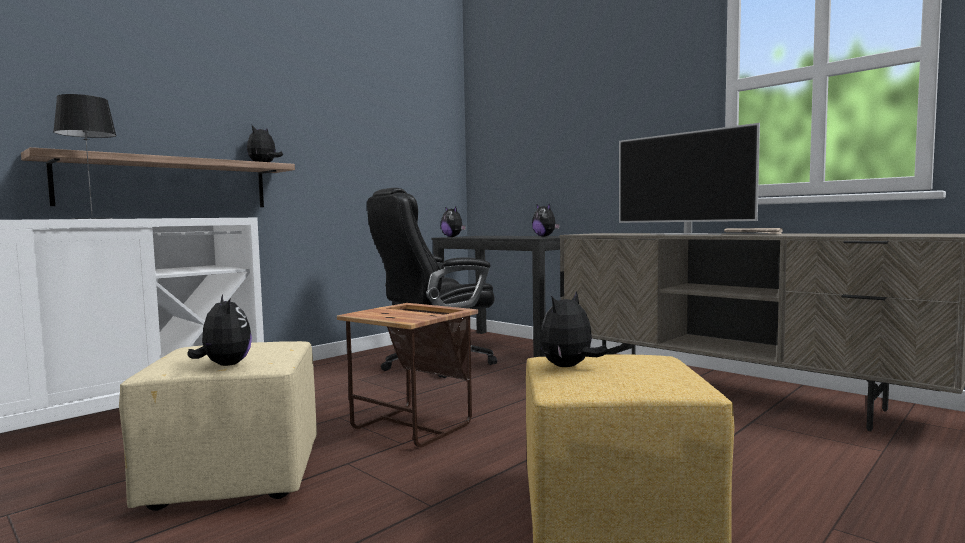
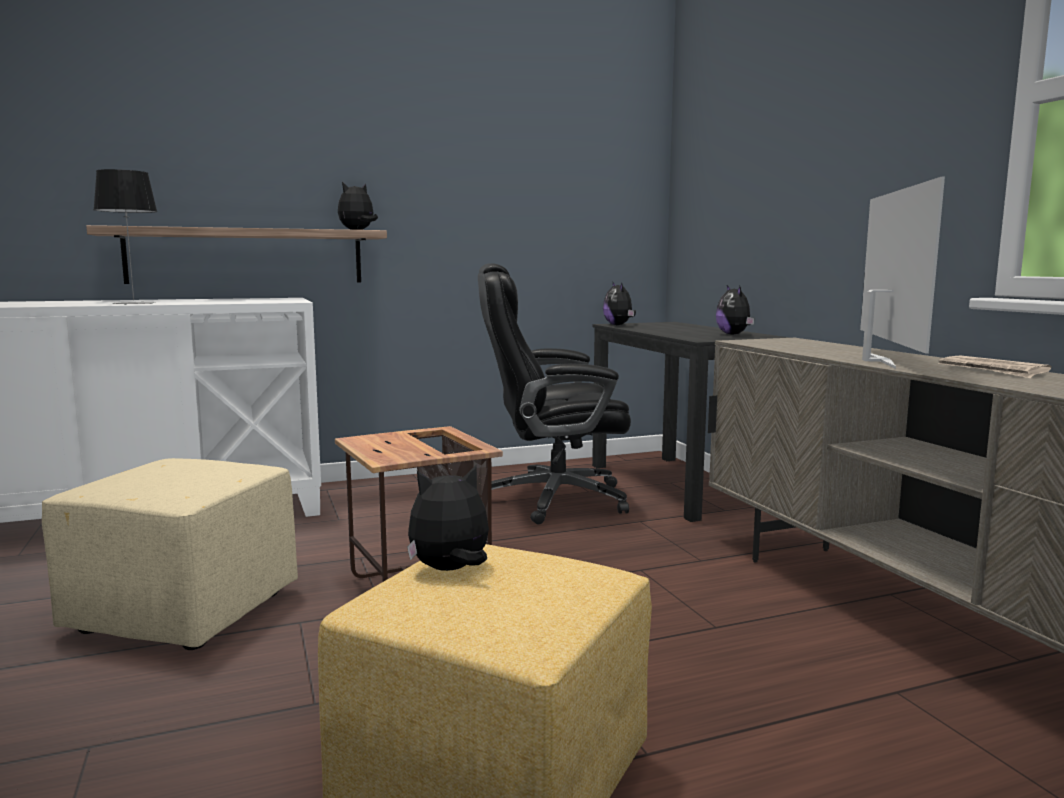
camera: 25 degrees right, 5 degrees up
plush toy [188,295,252,366] -> none
television [619,123,760,235] -> television turned 150 degrees counterclockwise [860,176,945,369]

